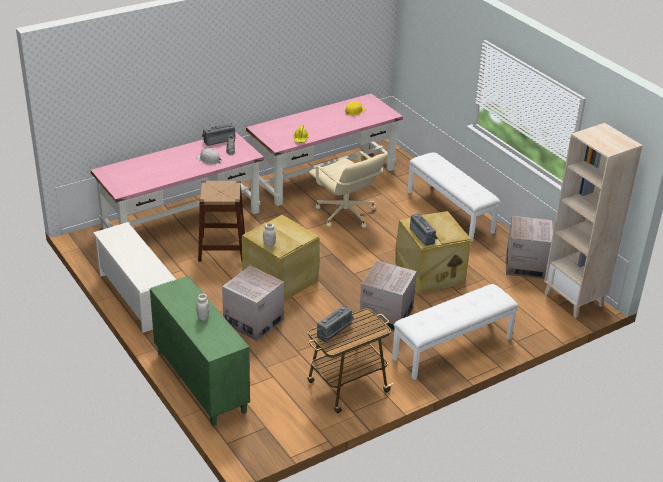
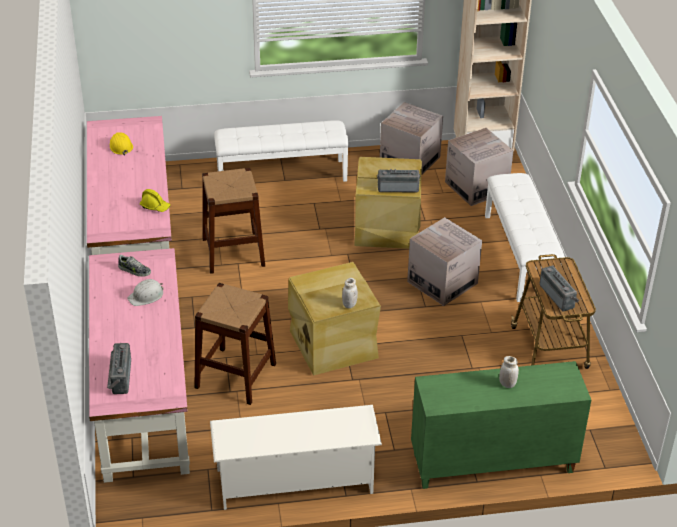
camera: 65 degrees left, 5 degrees up
radio [202,123,235,146] -> radio moved to [107,343,131,394]
cardboard box [222,266,284,341] -> cardboard box moved to [445,128,513,206]
beige office chair [309,151,387,228] -> brown stool [202,168,265,274]

